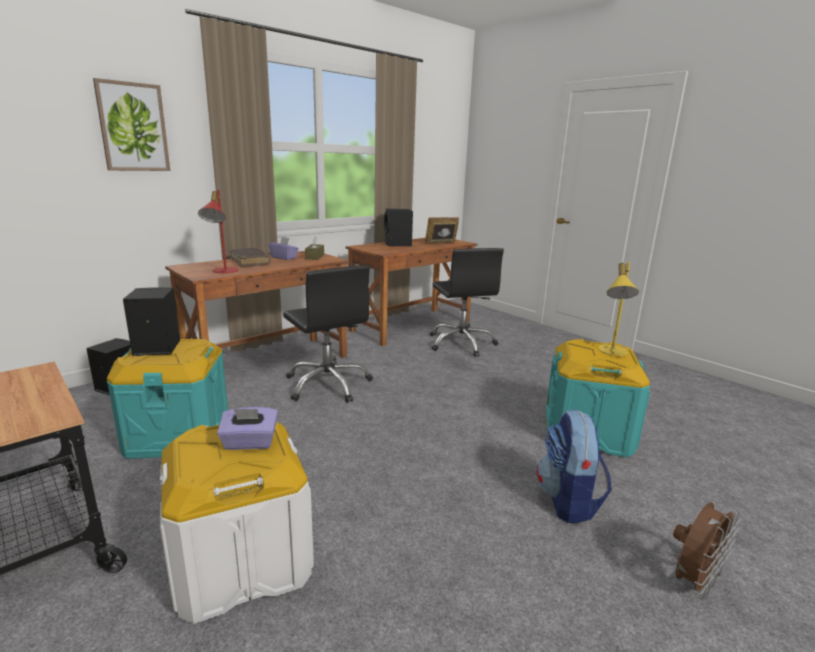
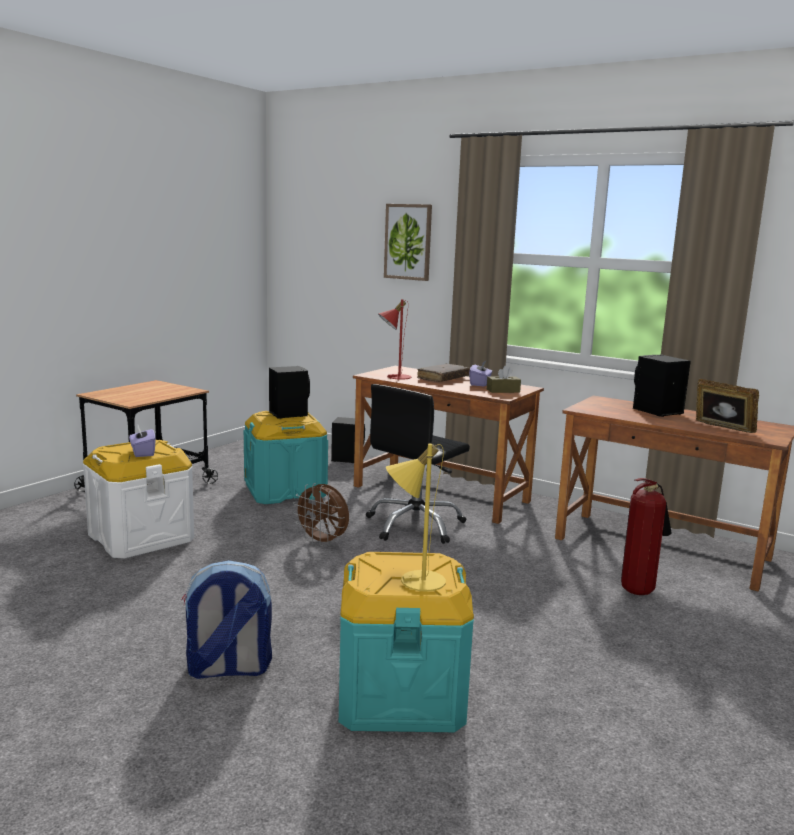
camera: 75 degrees right, 5 degrees down
black office chair [430,248,504,357] -> fire extinguisher [621,478,671,595]
brown fan [673,502,741,599] -> brown fan moved to [293,483,349,546]

